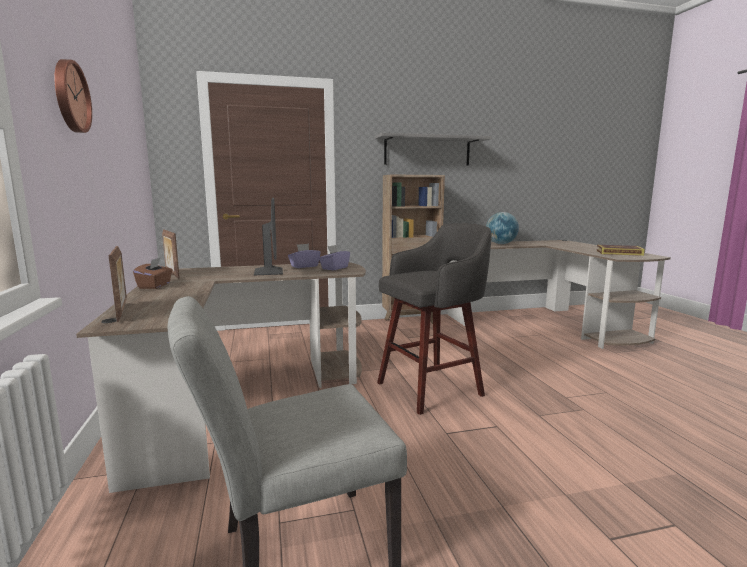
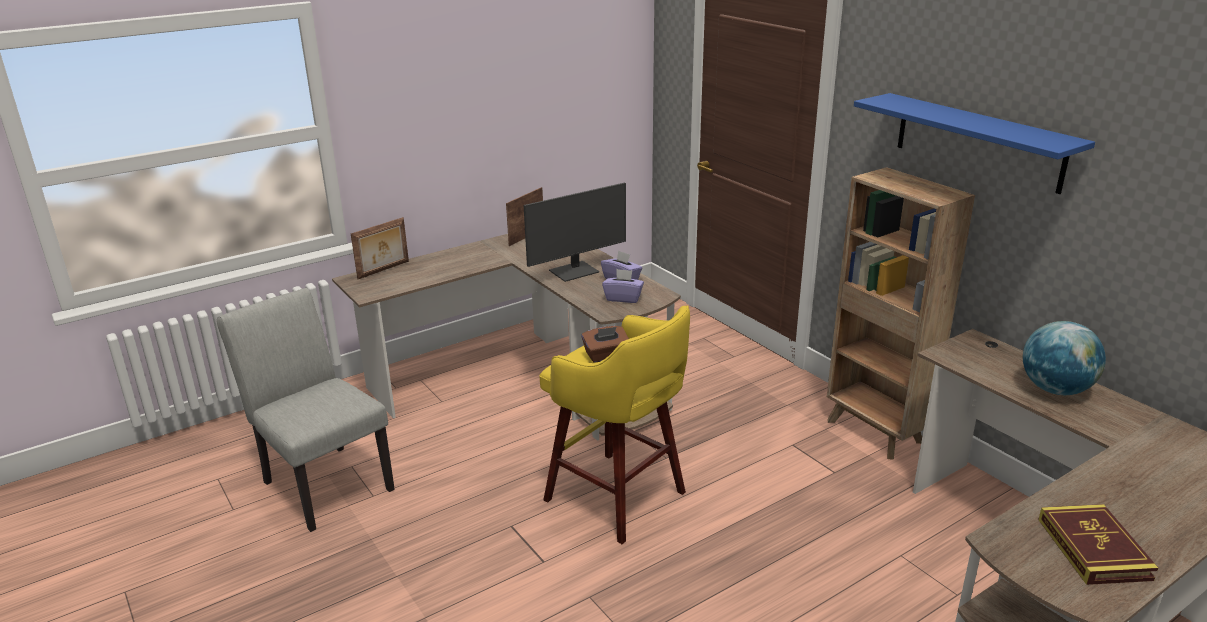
camera: 70 degrees right, 15 degrees up
wall clock [54,59,92,133] -> none
brown tissue box [133,257,173,289] -> brown tissue box moved to [581,326,629,363]
grey shelf [375,133,491,166] -> blue shelf [854,93,1095,194]
grey stool [377,223,492,415] -> yellow stool [539,305,690,544]

